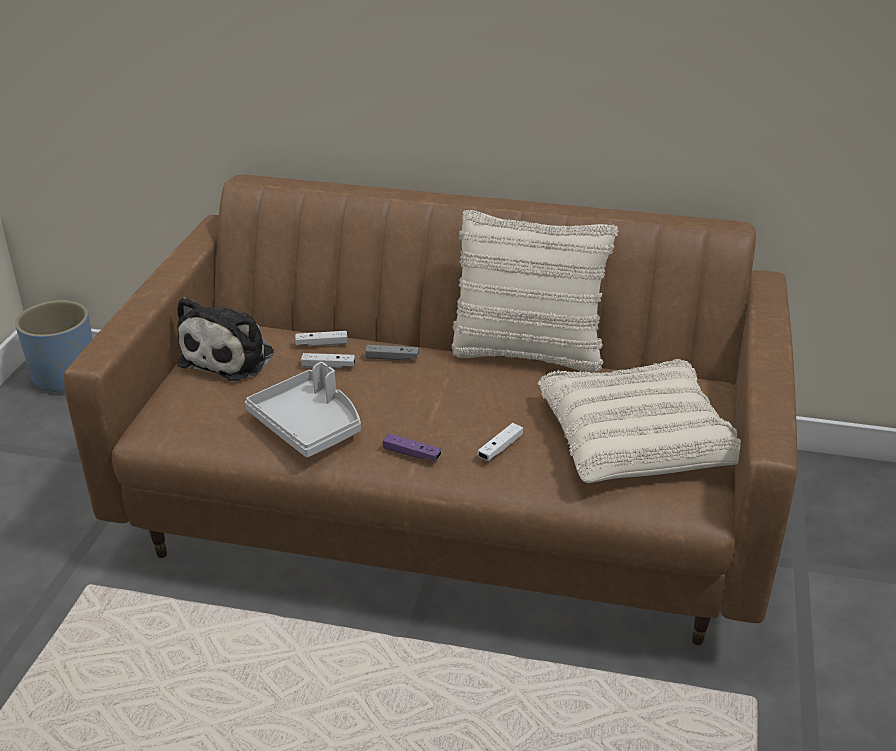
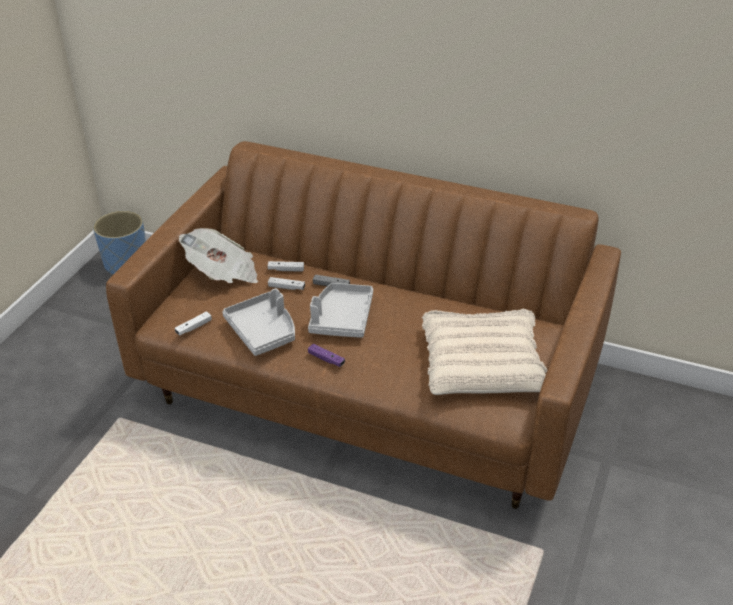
camera: 10 degrees right, 5 degrees up
plush toy [177,297,274,381] -> newspaper [179,228,259,283]
beige pillow [451,210,619,373] -> none
white game controller [478,423,523,461] -> white game controller moved to [175,312,212,335]
none -> grey tray [308,283,373,338]

